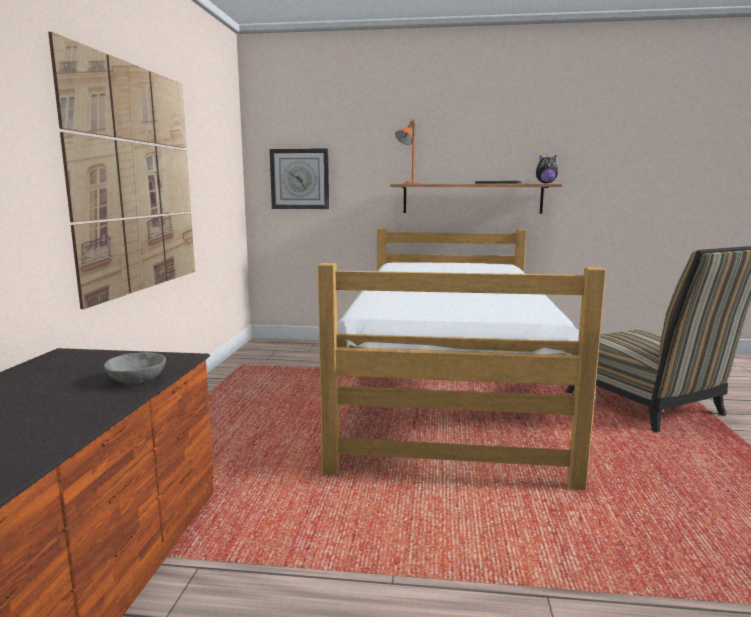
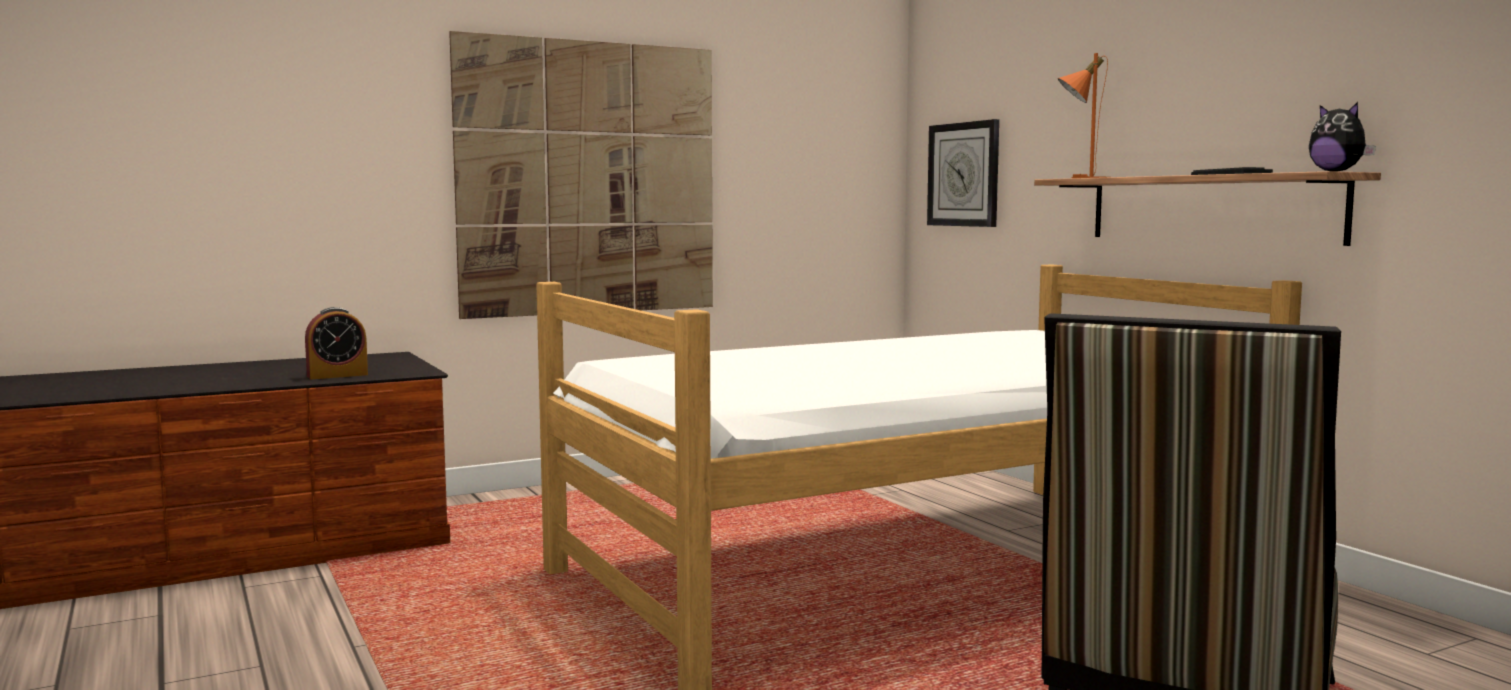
camera: 55 degrees right, 5 degrees down
grey bowl [104,352,166,384] -> alarm clock [305,307,368,379]

